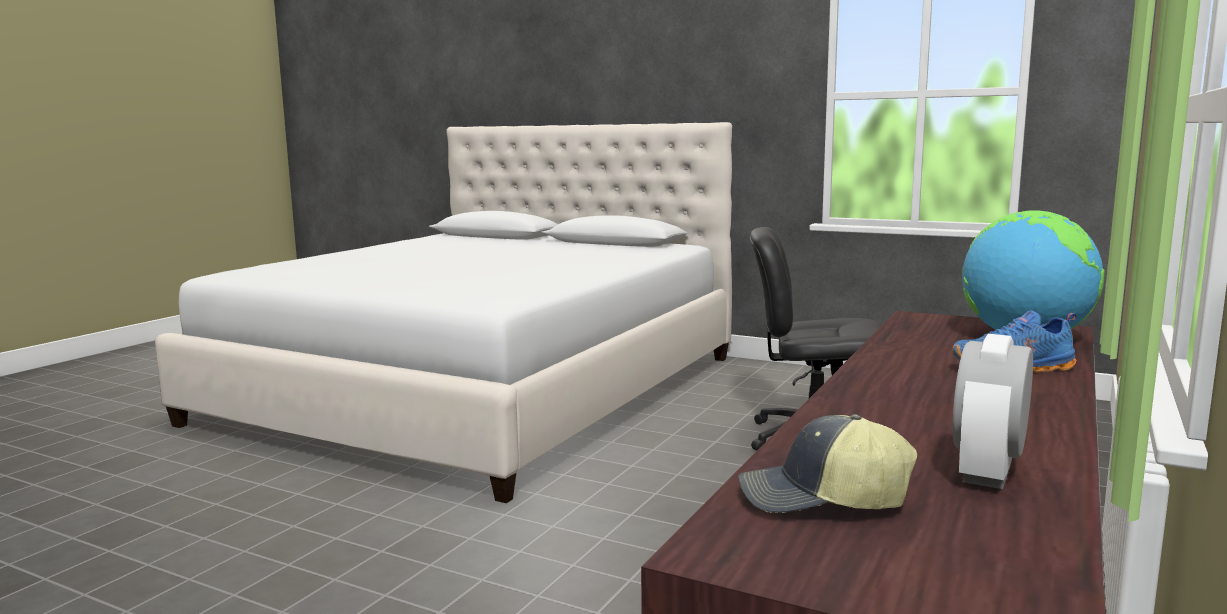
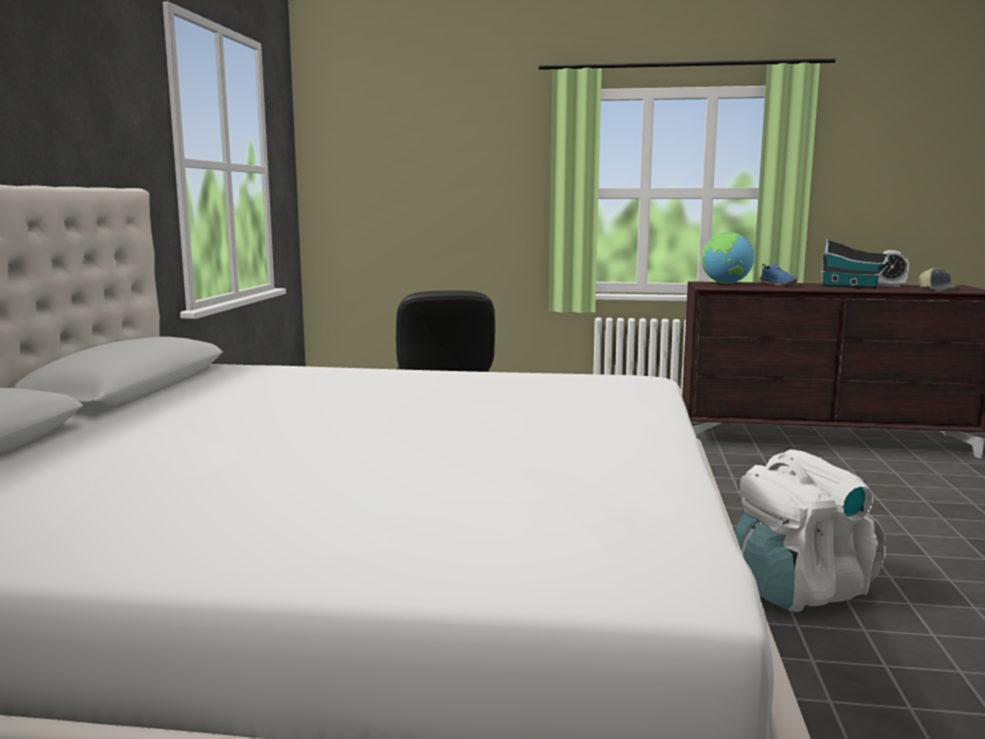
camera: 110 degrees left, 0 degrees up
none -> white backpack [734,449,886,612]
none -> toy house [821,240,890,289]

